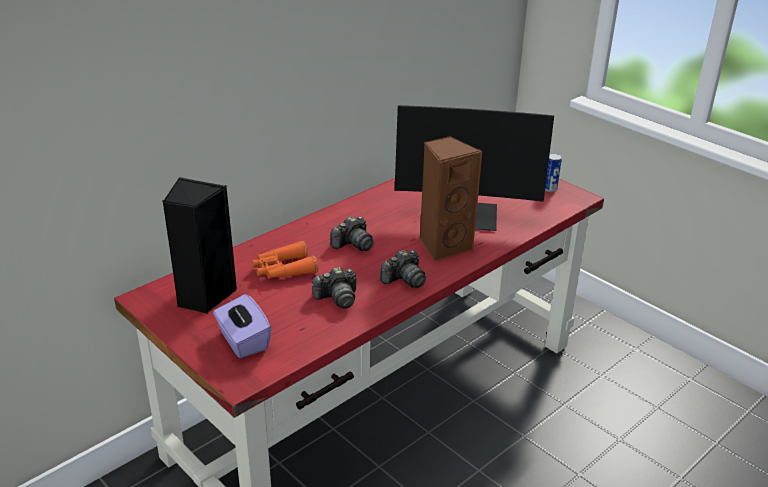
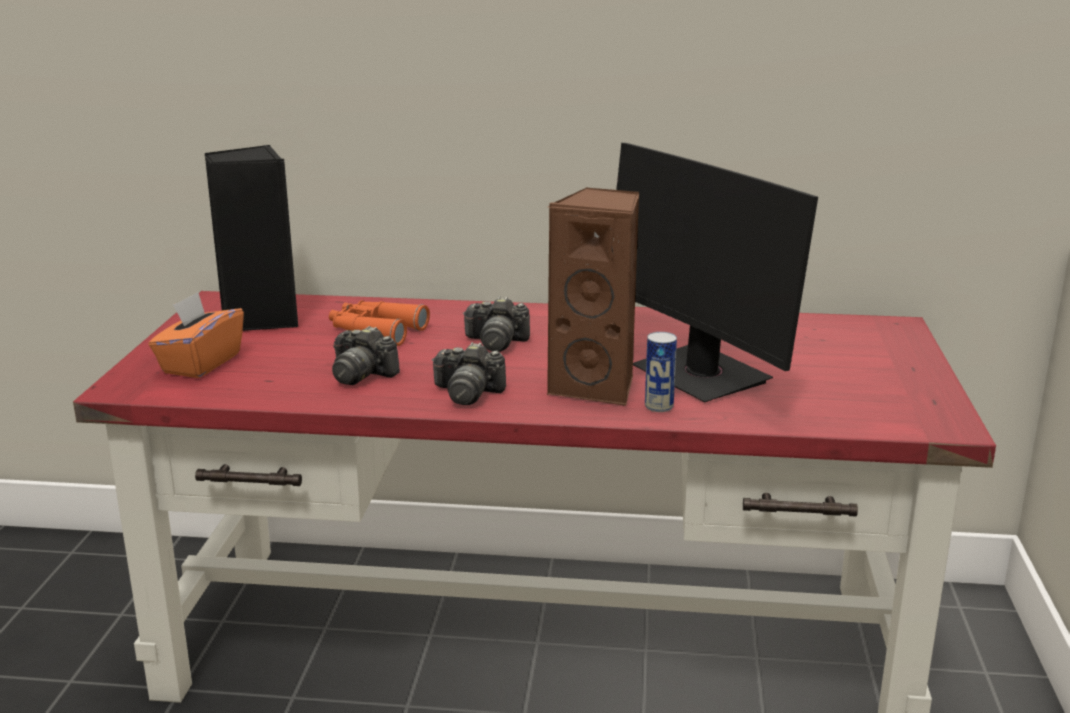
camera: 50 degrees right, 10 degrees down
purple tissue box [213,294,271,358] -> orange tissue box [149,292,244,378]
can [545,153,562,192] -> can moved to [645,332,677,412]

